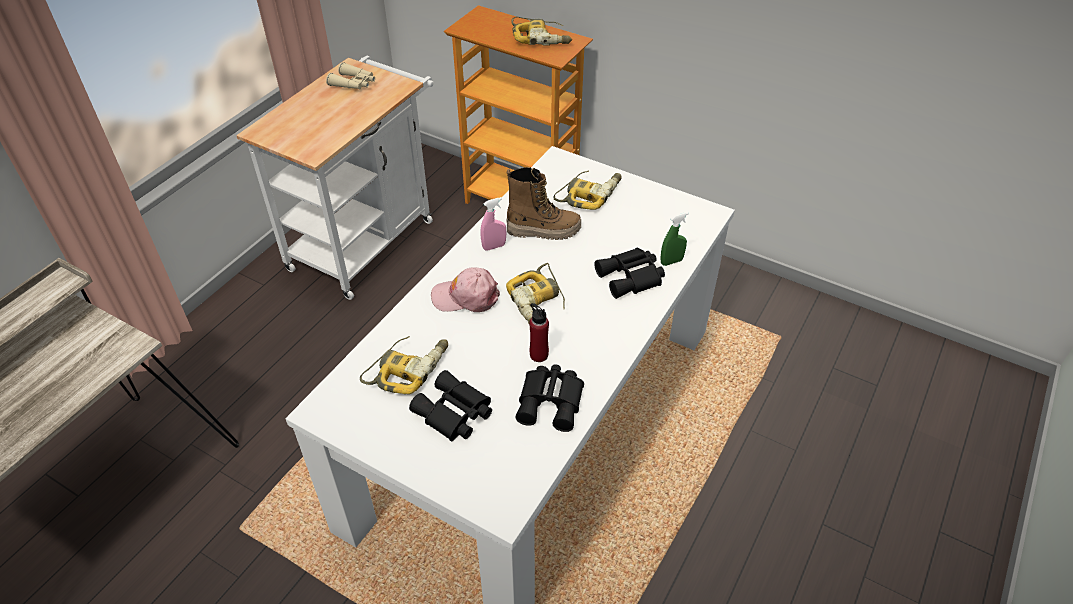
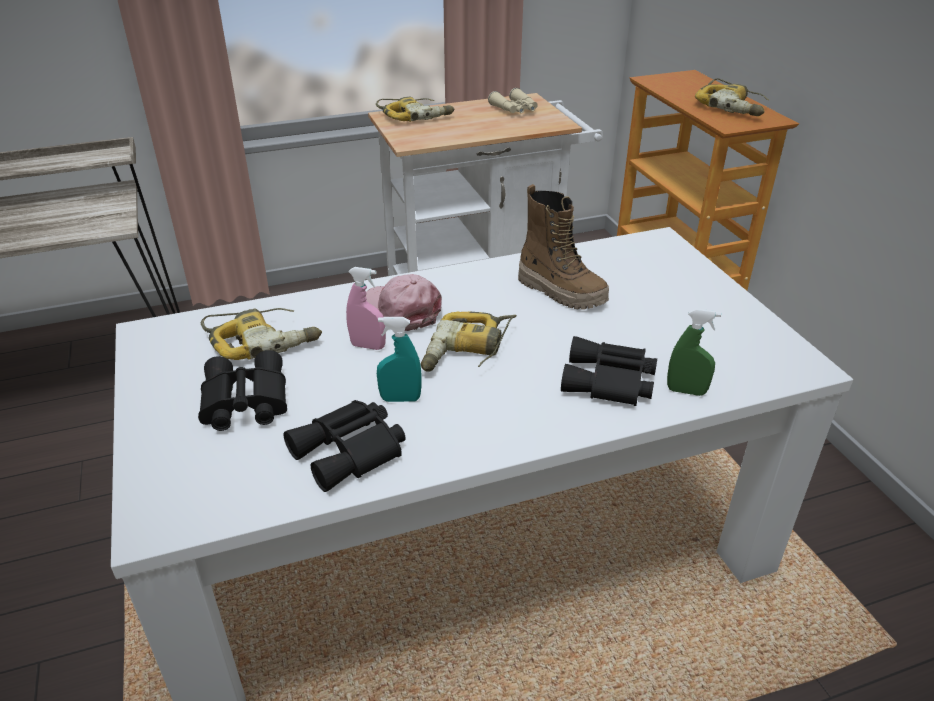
camera: 40 degrees right, 10 degrees down
pink spray bottle [481,197,506,251] -> pink spray bottle moved to [346,267,386,350]
red bottle [529,303,549,362] -> turquoise spray bottle [377,317,422,402]
power drill [554,170,622,210] -> power drill moved to [376,96,454,122]

